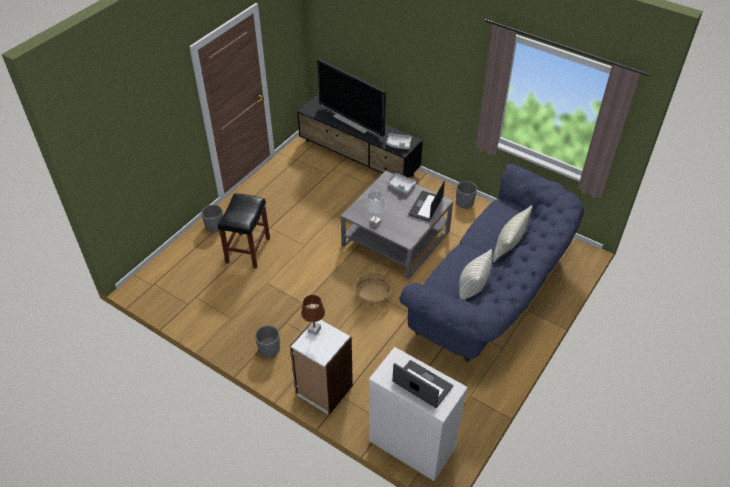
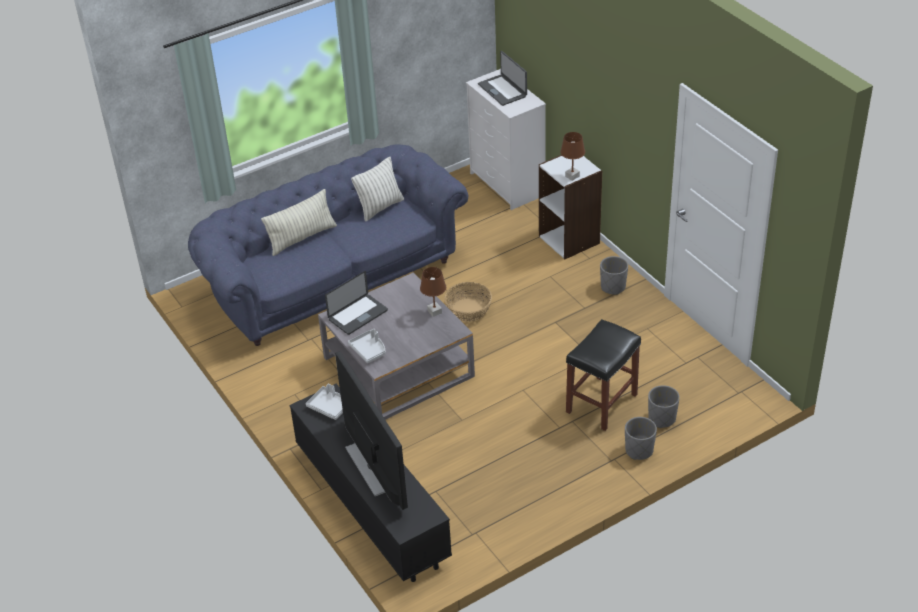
camera: 155 degrees left, 5 degrees down
white table lamp [366,191,386,227] -> brown table lamp [420,267,446,317]
grey planter [456,181,477,209] -> grey planter moved to [648,385,680,428]

